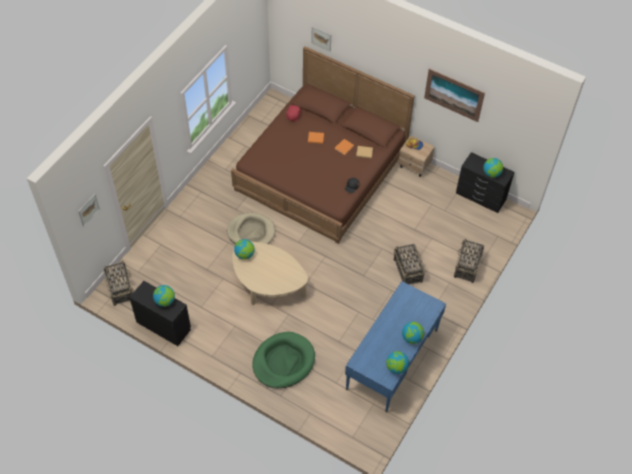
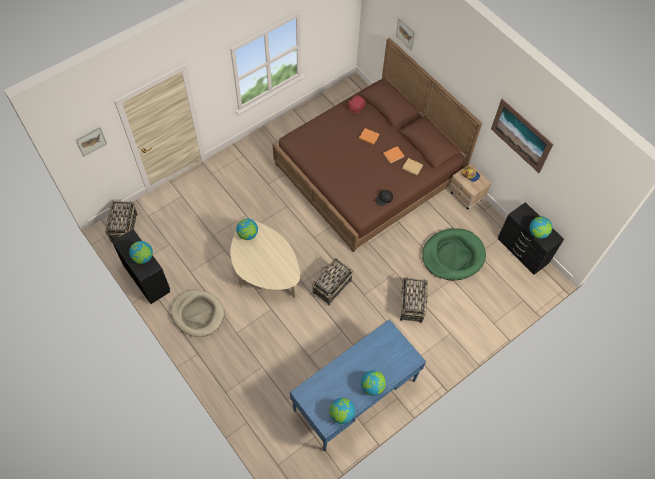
camera: 20 degrees right, 5 degrees up
beige dog bed [227,213,275,244] -> beige dog bed moved to [171,290,225,337]
green dog bed [252,332,315,388] -> green dog bed moved to [422,228,486,281]
basket [454,239,485,283] -> basket moved to [312,258,353,305]

